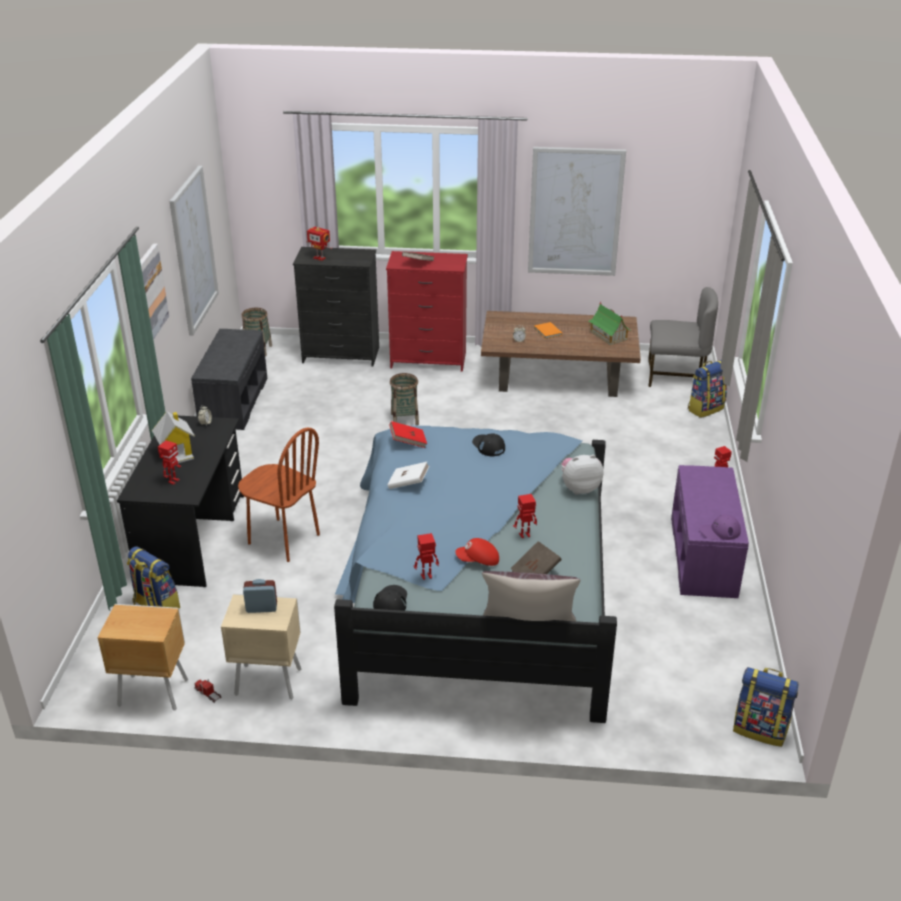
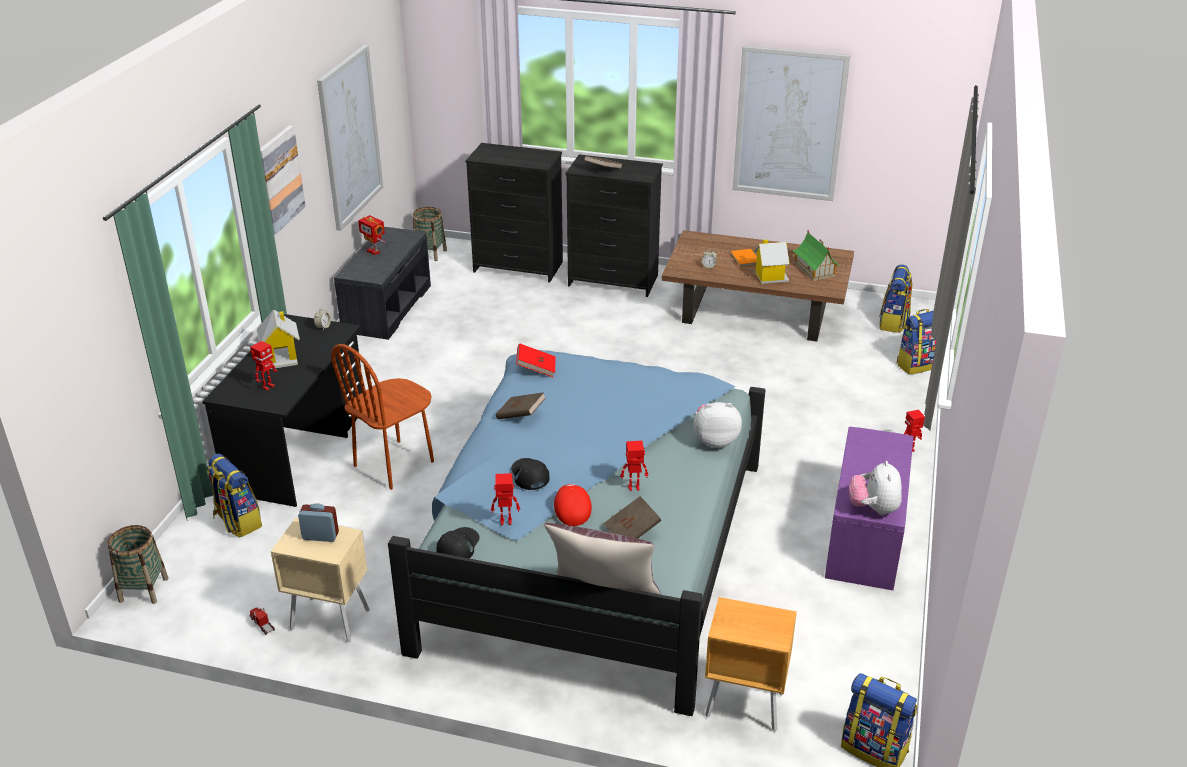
camera: 10 degrees right, 0 degrees up
brown nightstand [98,604,188,711] -> brown nightstand moved to [705,596,797,731]
brown chair [238,428,320,562] -> brown chair turned 90 degrees clockwise [331,344,434,490]
toy robot [306,227,332,261] -> toy robot moved to [358,215,385,255]
red dresser [386,251,468,372] -> black dresser [566,154,663,297]
white book [387,462,429,489] -> brown book [496,392,546,419]
basket [390,373,419,425] -> basket moved to [108,525,169,604]
red cap [455,538,499,566] -> red cap turned 75 degrees clockwise [554,484,592,526]
black cap [472,433,505,456] -> black cap moved to [511,458,550,490]
grey chair [648,287,718,387] -> backpack [879,264,913,333]
purple cap [700,515,741,540] -> plush toy [849,461,902,516]
none -> toy house [754,240,789,284]

